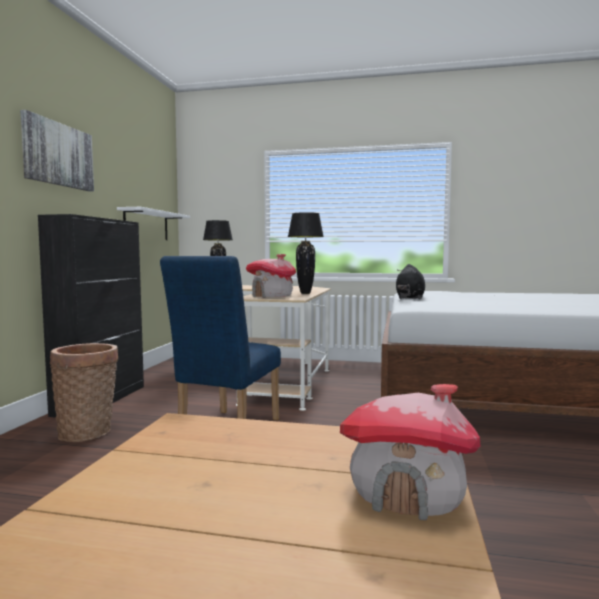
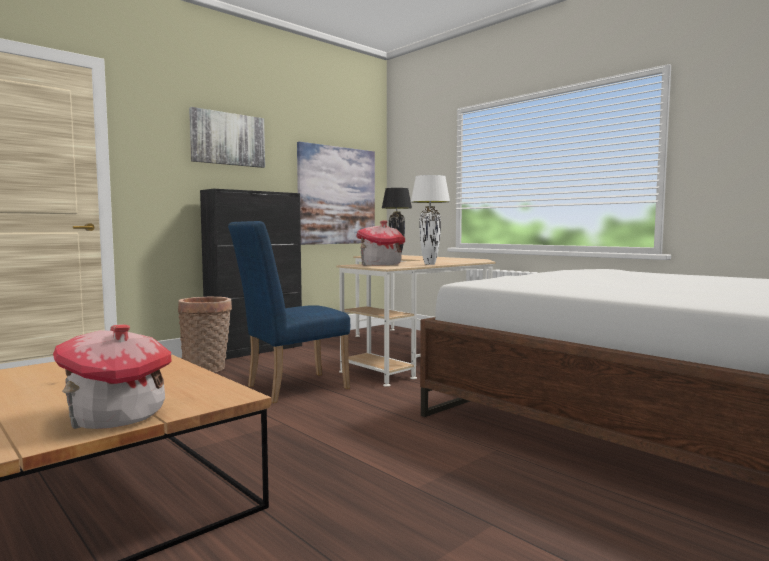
camera: 35 degrees right, 0 degrees up
white shelf [117,207,190,240] -> picture [297,142,375,245]
black table lamp [288,212,324,294] -> white table lamp [411,175,450,265]
black plush toy [396,264,425,300] -> none

